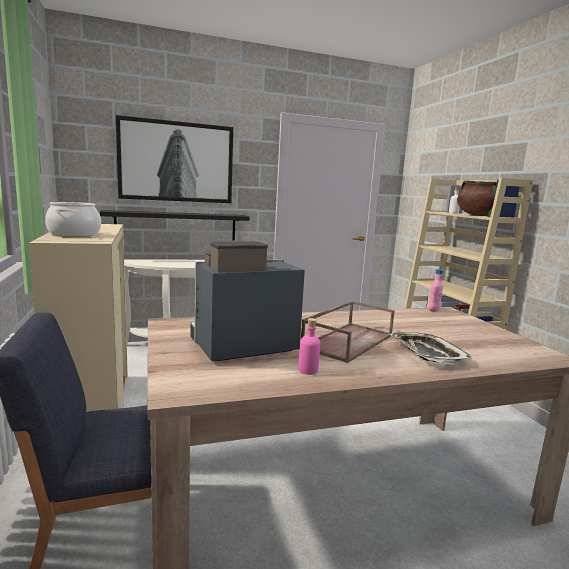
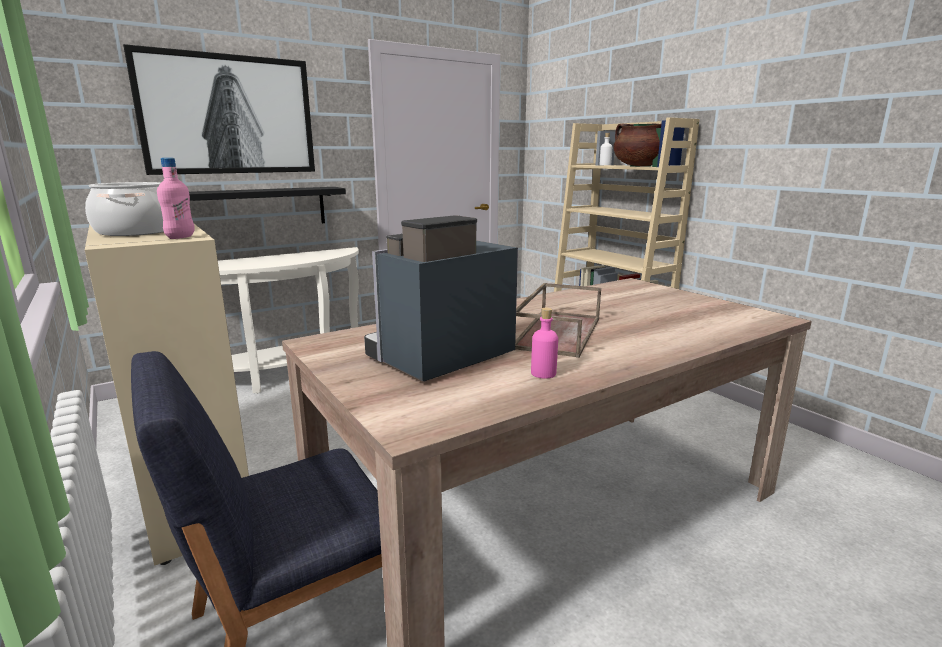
camera: 15 degrees left, 5 degrees up
tray [390,332,472,364] -> none
pink bottle [428,269,443,312] -> pink bottle moved to [157,158,195,239]

